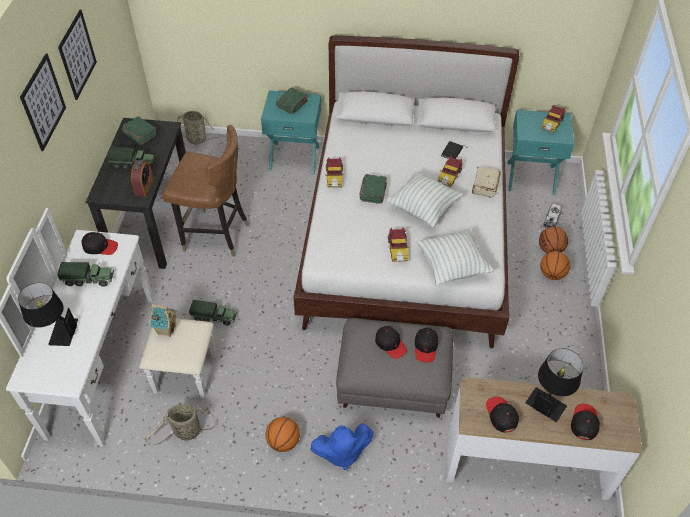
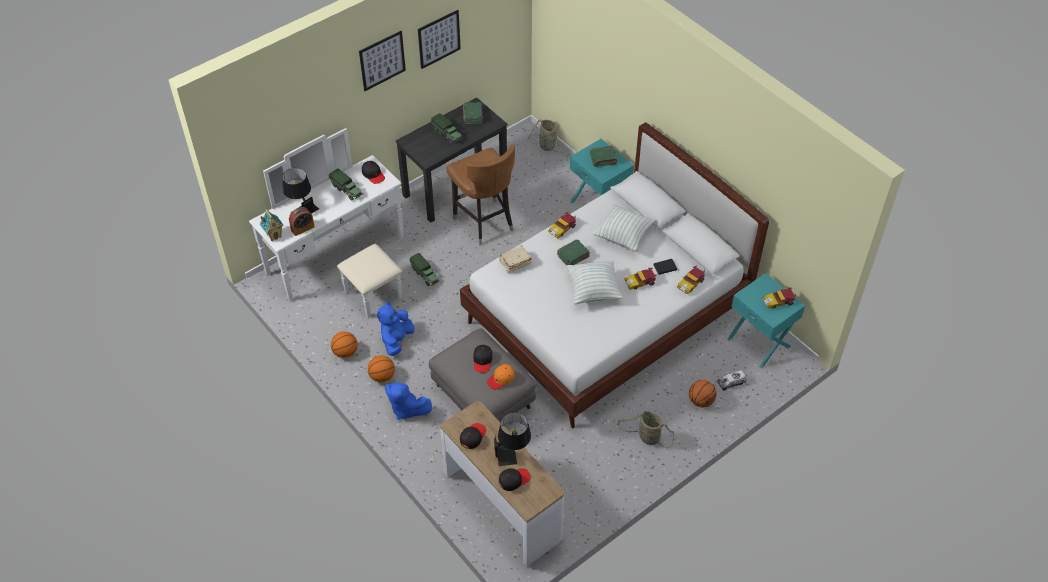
camera: 45 degrees right, 0 degrees up
alarm clock [131,161,154,197] -> alarm clock moved to [289,207,315,236]
basket [145,404,216,445] -> basket moved to [618,411,674,448]
toy house [149,304,177,337] -> toy house moved to [260,209,284,241]
toy car [388,227,410,262] -> toy car moved to [677,266,705,294]
black cap [415,328,438,362] -> orange cap [487,364,515,390]
pillow [417,228,494,285] -> pillow moved to [592,204,655,251]
beige book [472,167,501,198] -> beige book moved to [500,245,532,273]
basketball [540,251,570,280] -> basketball moved to [331,332,358,358]
none -> blue plush toy [377,302,415,356]

